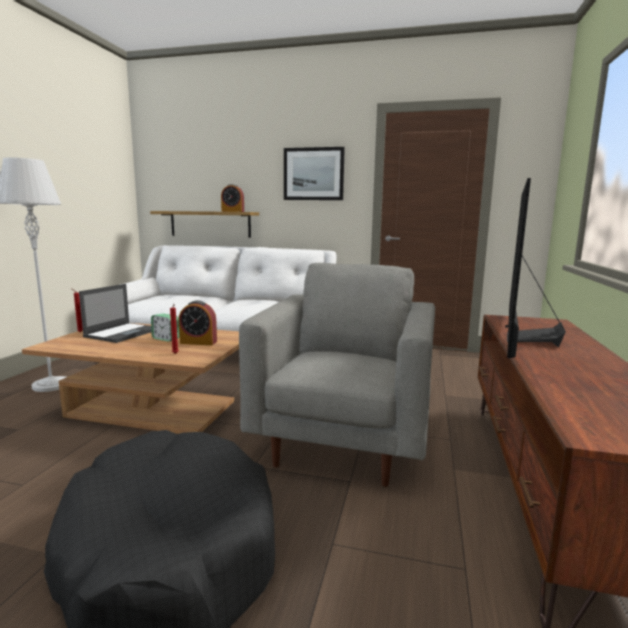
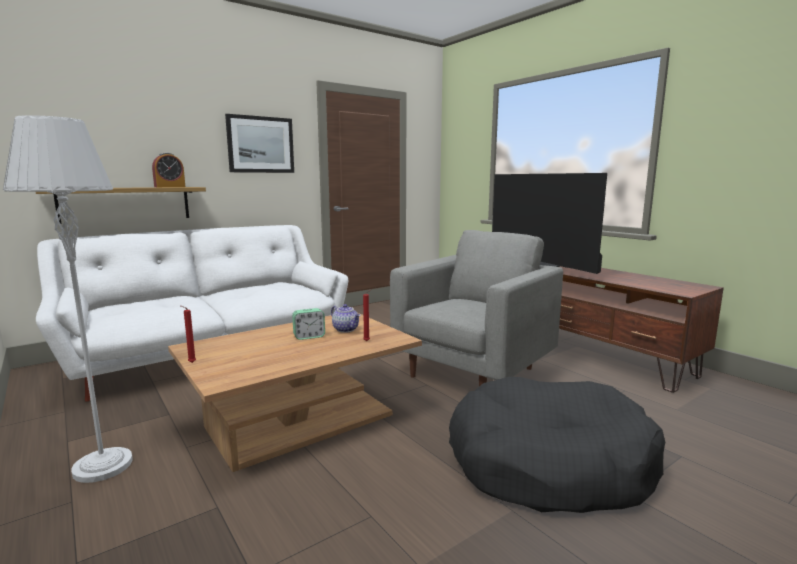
camera: 50 degrees left, 0 degrees up
laptop [79,284,151,343] -> none
alarm clock [179,300,217,345] -> teapot [331,304,360,333]
grey armchair [239,263,435,487] -> grey armchair turned 75 degrees clockwise [390,230,563,386]

